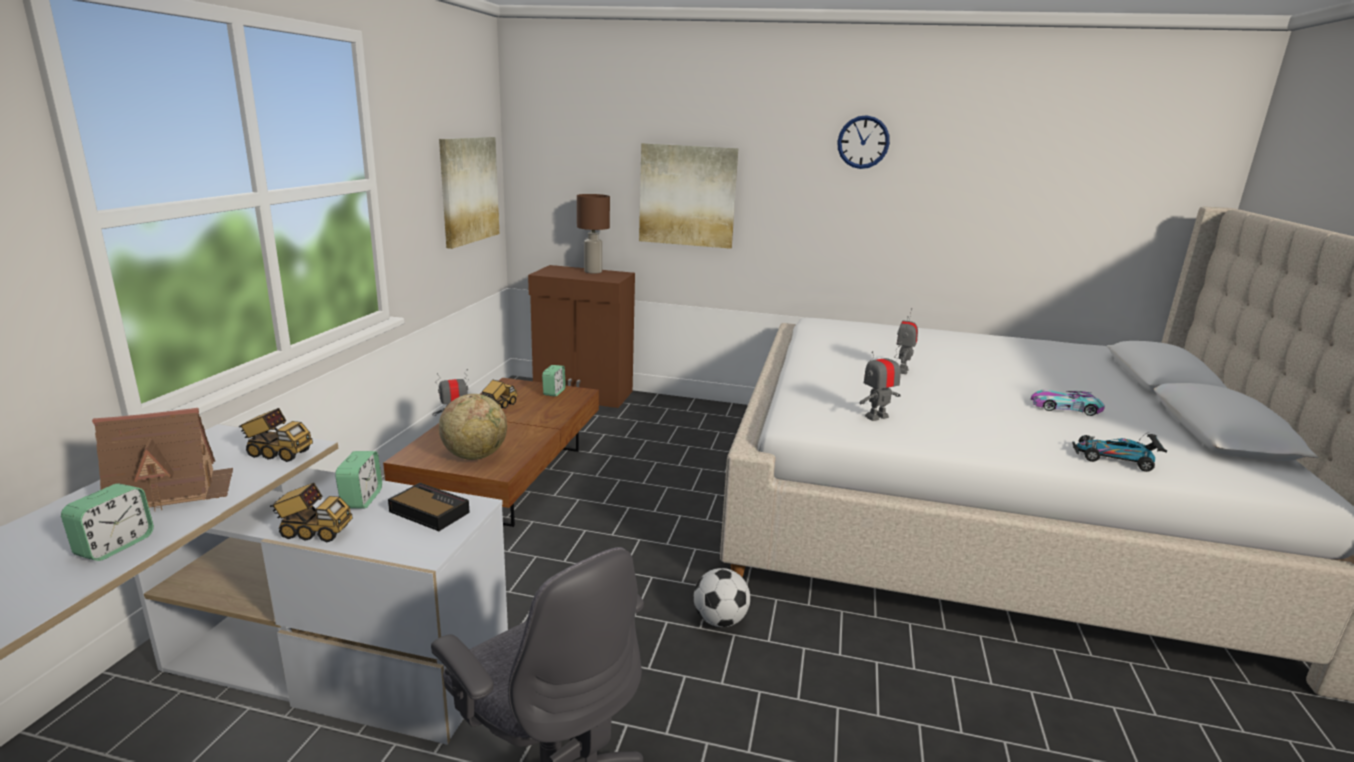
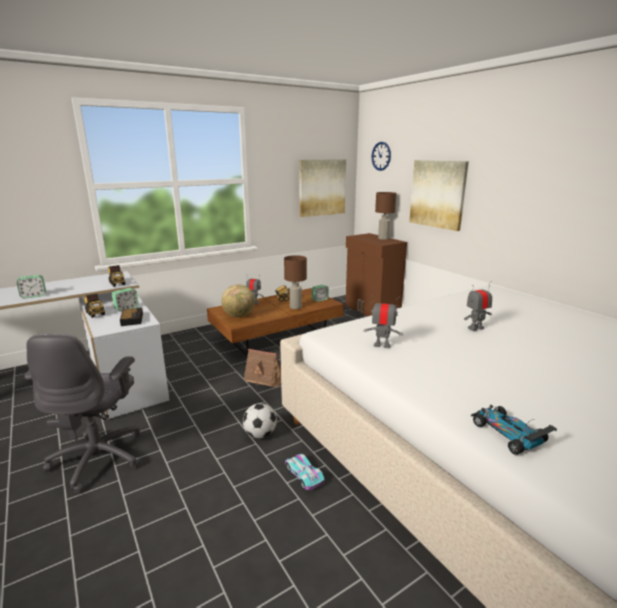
camera: 45 degrees right, 0 degrees up
toy house [92,408,233,511] -> toy house moved to [244,349,281,388]
wall clock [837,115,890,169] -> wall clock moved to [372,142,391,171]
toy car [1031,389,1105,416] -> toy car moved to [285,454,324,490]
none -> brown table lamp [284,255,307,309]

